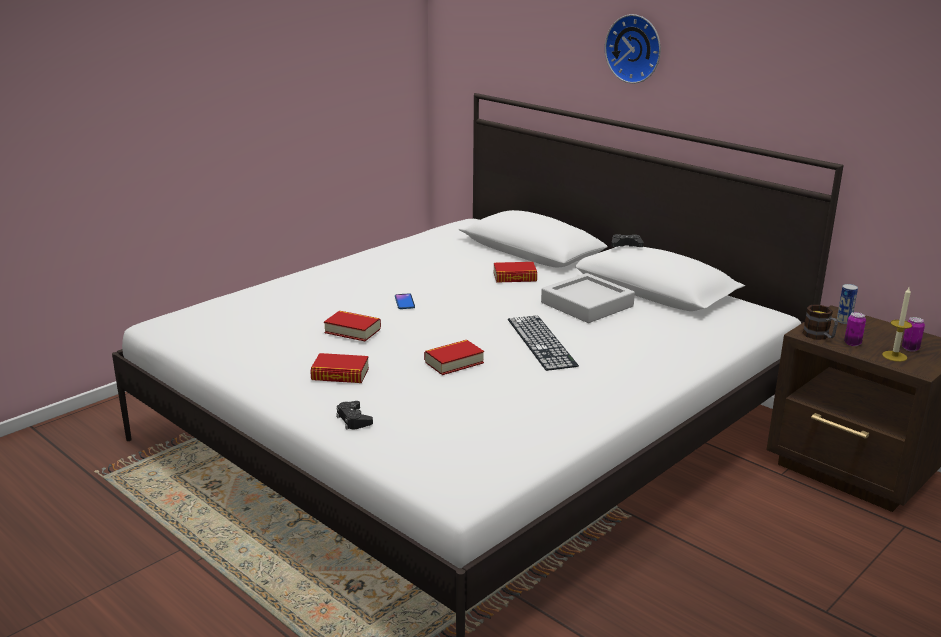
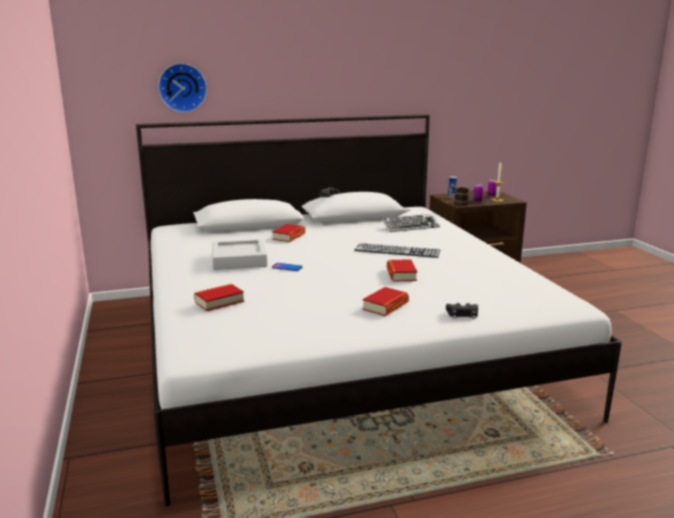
camera: 60 degrees left, 5 degrees down
book [324,311,381,341] -> book moved to [194,284,244,311]
grey tray [541,273,635,323] -> grey tray moved to [212,239,267,270]
wall clock [605,14,661,84] -> wall clock moved to [158,63,207,112]
none -> keyboard [382,214,440,232]

